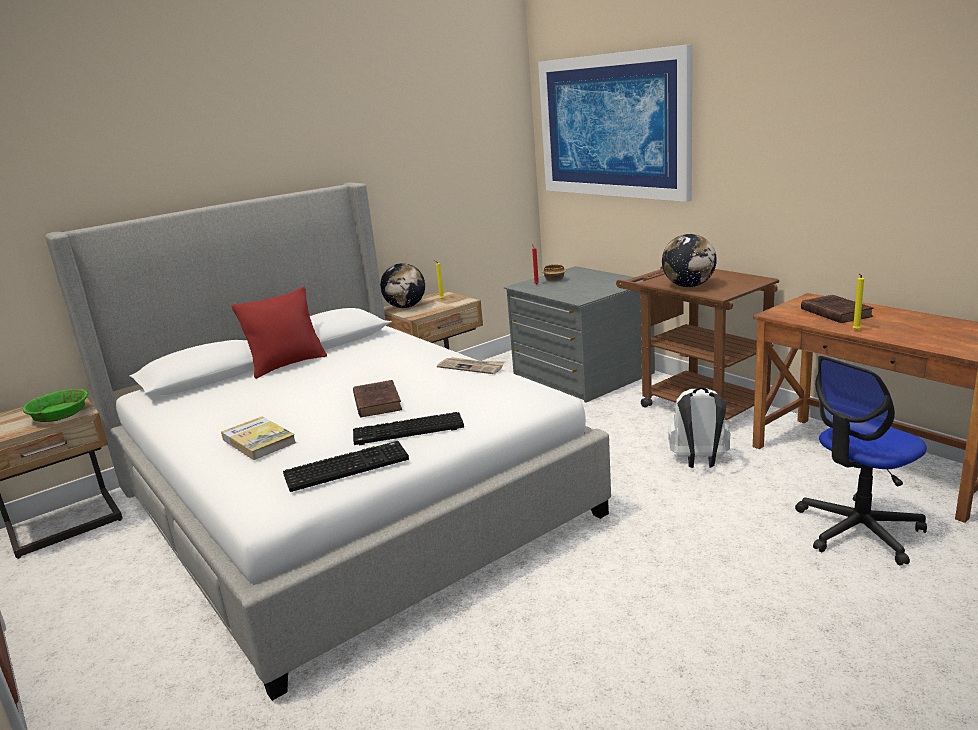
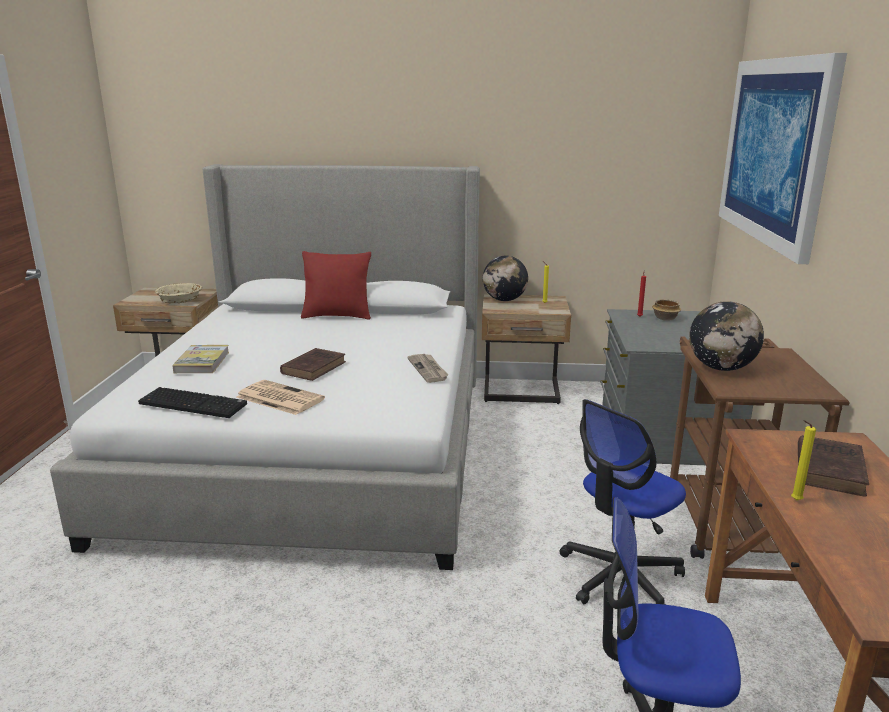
camera: 40 degrees right, 0 degrees up
green bowl [23,389,88,422] -> beige bowl [155,283,202,303]
keyboard [353,412,464,446] -> newspaper [237,380,325,415]
white backpack [668,387,730,468] -> office chair [560,399,686,605]

